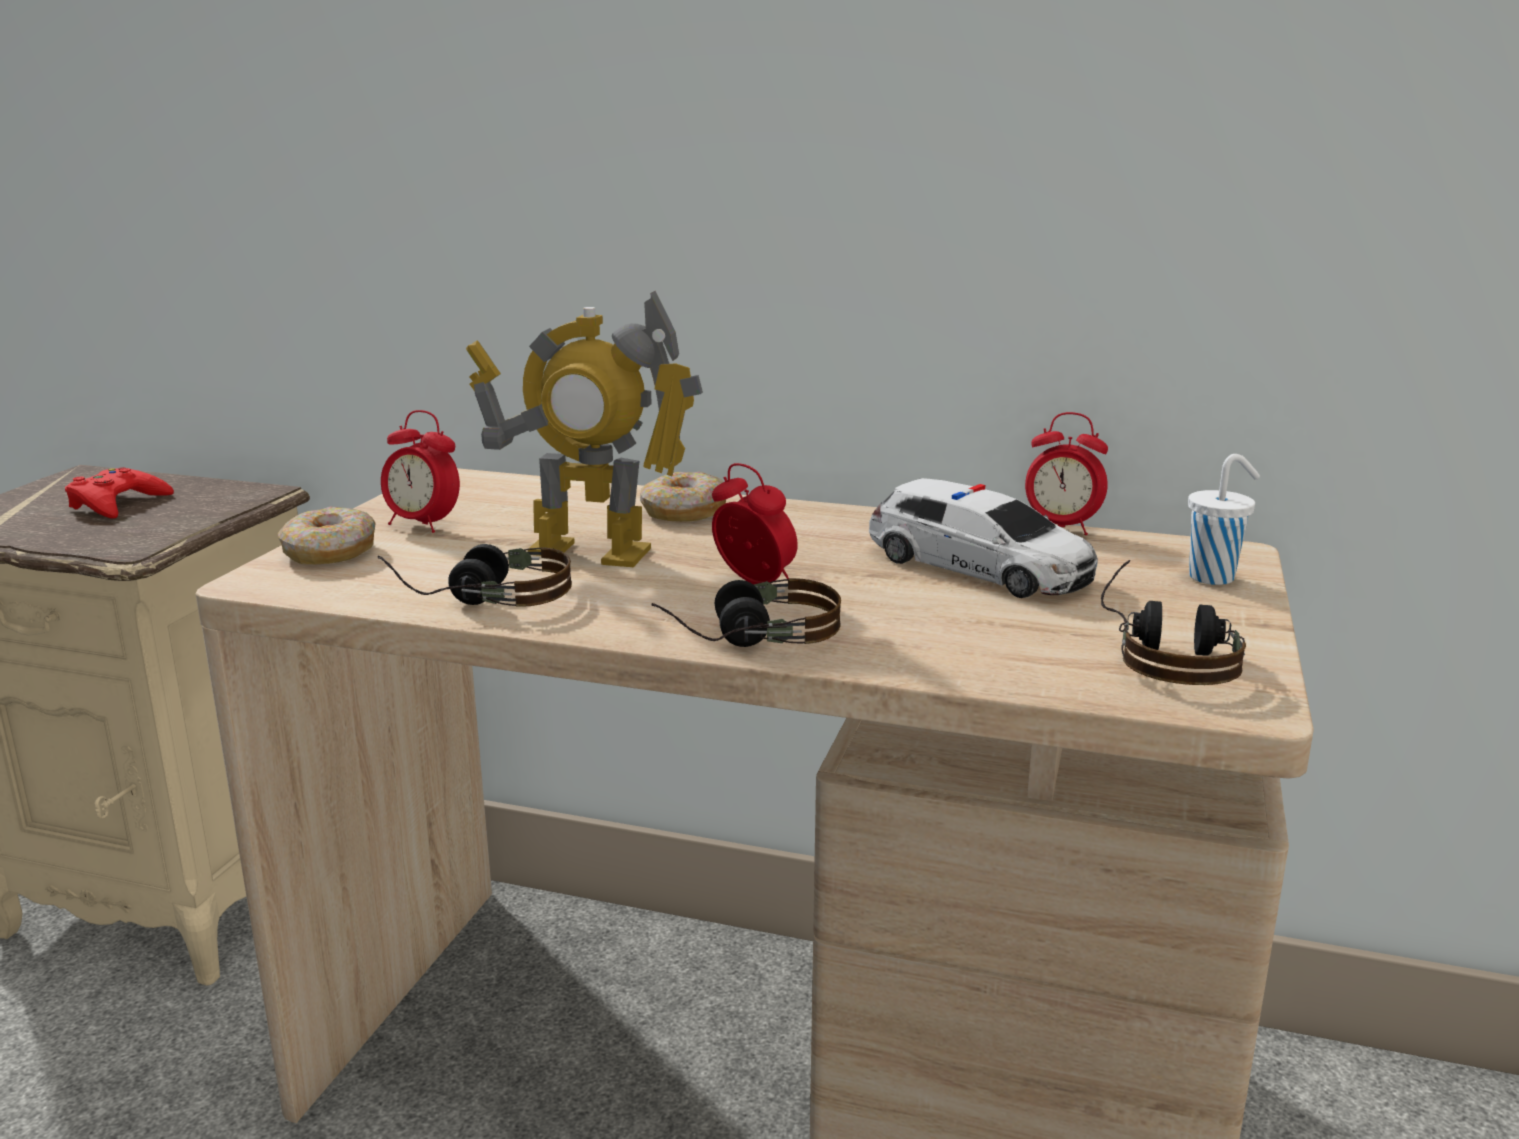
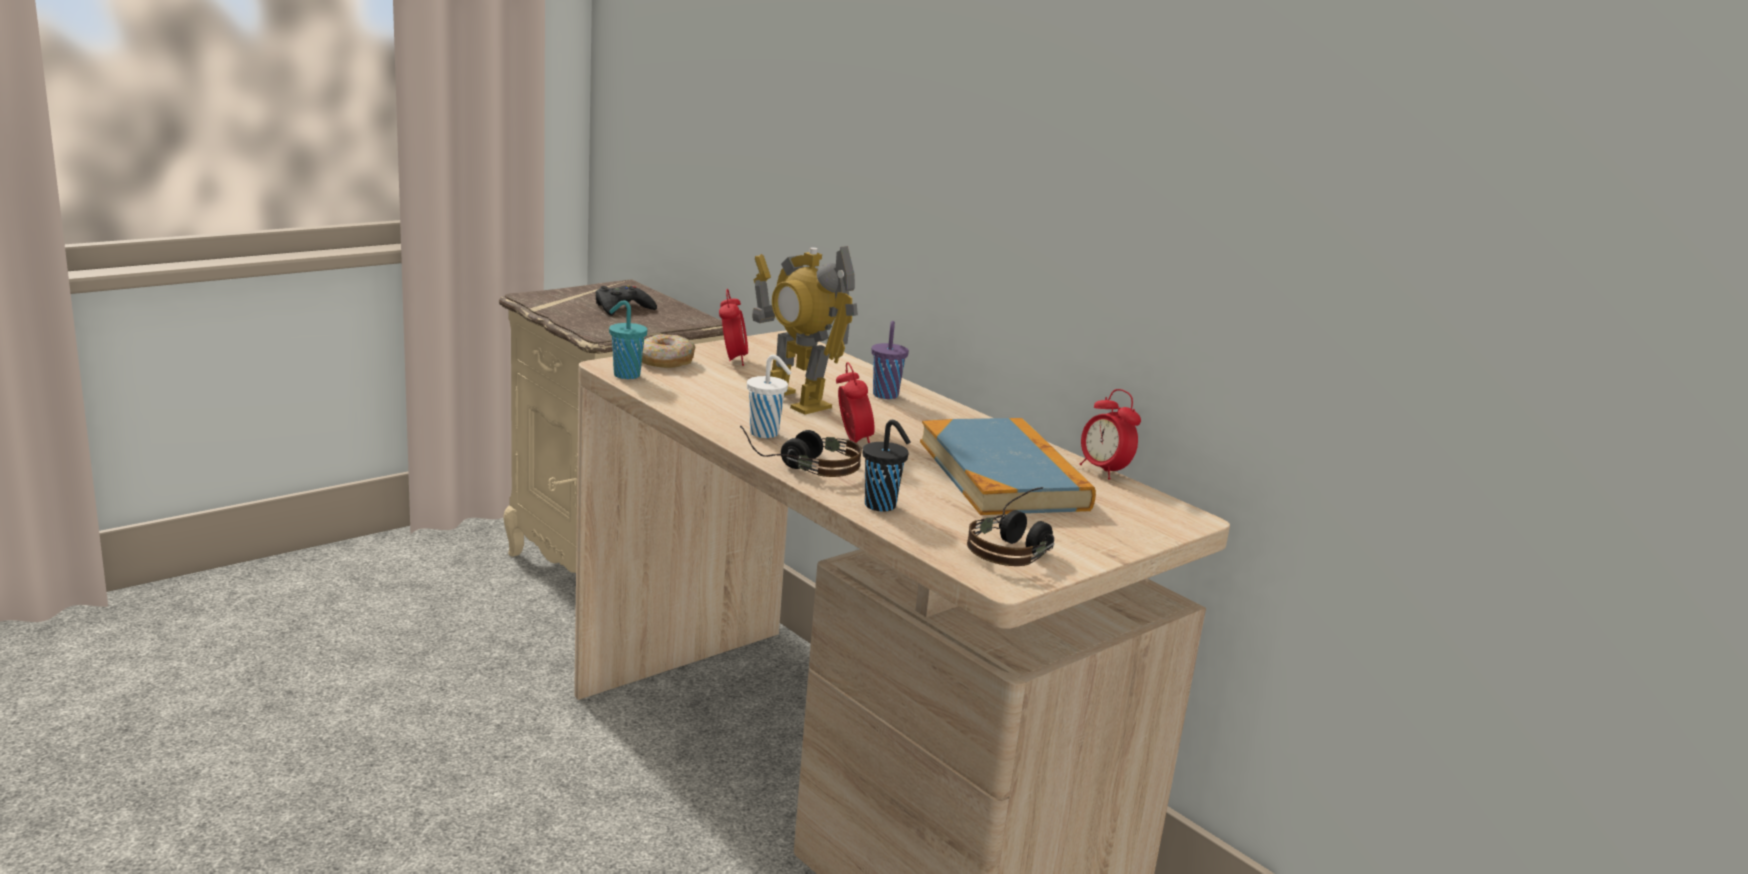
camera: 30 degrees right, 0 degrees up
red game controller [65,467,174,518] -> black game controller [595,286,657,316]
headphones [377,544,572,607] -> none
alarm clock [381,410,460,533] -> alarm clock turned 150 degrees counterclockwise [719,289,748,366]
donut [640,471,726,522] -> purple cup [871,321,909,399]
toy car [869,478,1098,598] -> book [920,418,1096,515]
white cup [1188,454,1260,585] -> white cup moved to [747,355,792,438]
none -> turquoise cup [609,300,647,379]
none -> black cup [863,420,911,512]

